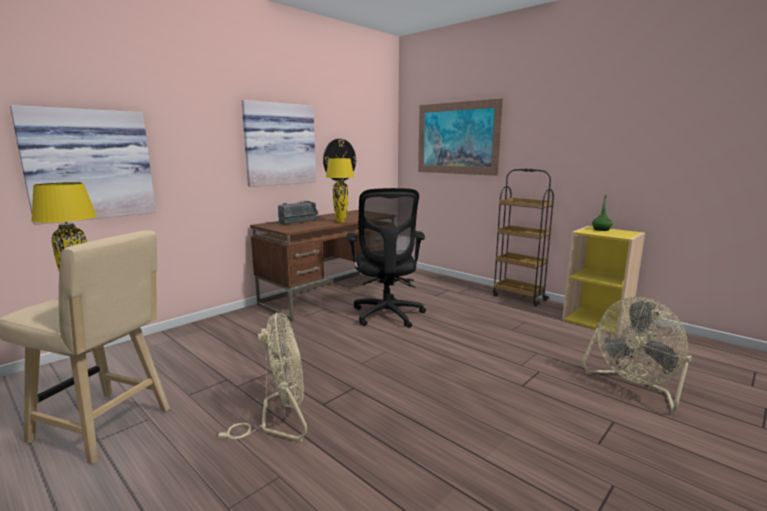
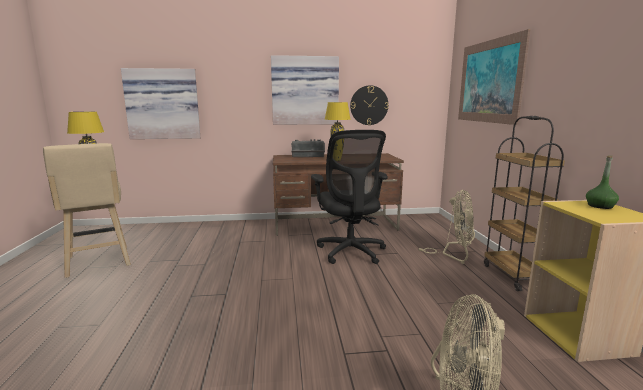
camera: 40 degrees right, 0 degrees up
beige fan [217,313,307,443] -> beige fan moved to [419,190,475,264]
black office chair [347,188,426,328] -> black office chair turned 45 degrees counterclockwise [311,130,388,264]

